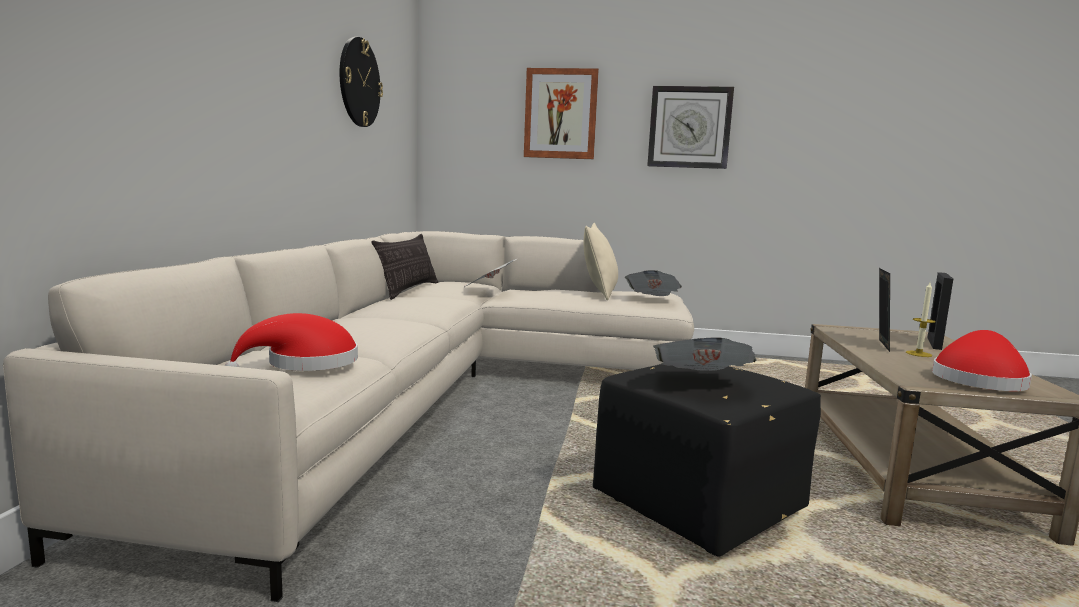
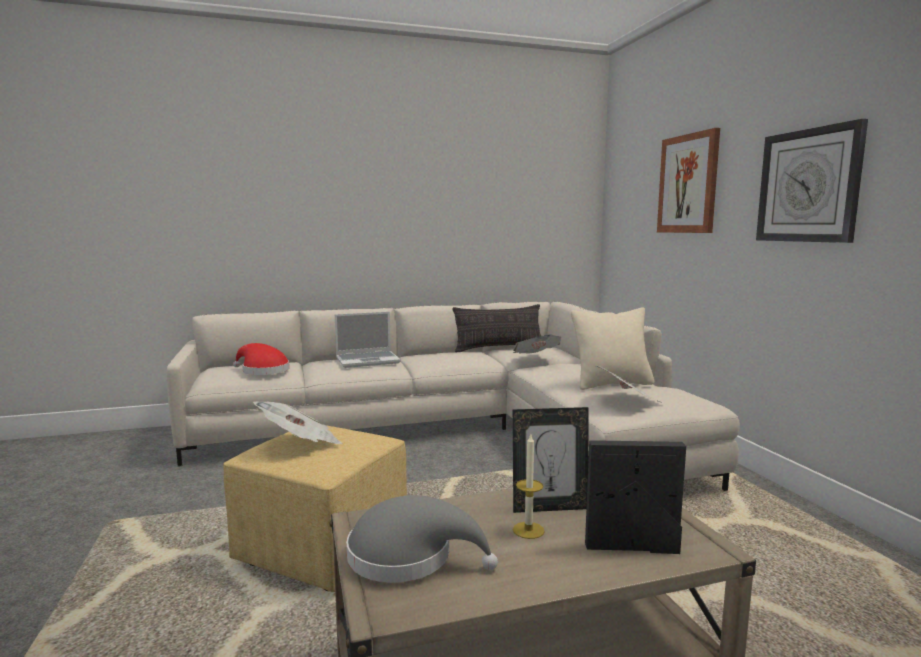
camera: 65 degrees right, 0 degrees up
wall clock [340,37,383,127] -> none
black ottoman [593,364,821,556] -> yellow ottoman [223,425,407,592]
red hat [932,330,1032,391] -> grey hat [346,495,498,583]
none -> laptop [335,312,401,368]

